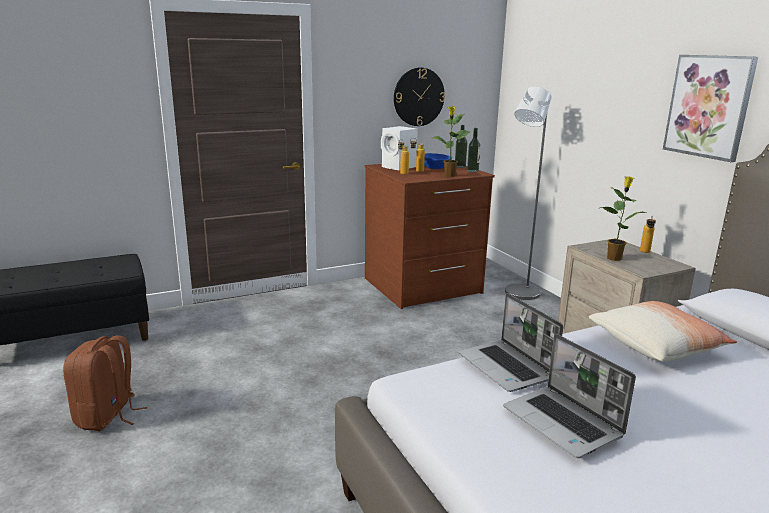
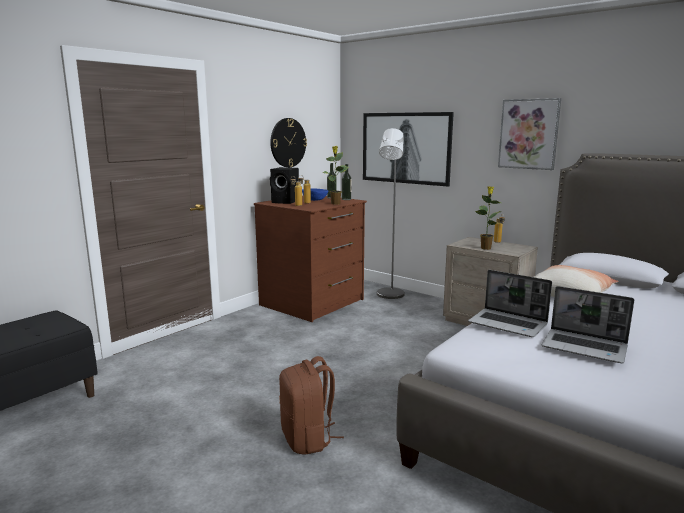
camera: 25 degrees left, 5 degrees down
brown backpack [63,335,147,431] -> brown backpack moved to [279,356,344,455]
white speaker [381,126,418,170] -> black speaker [270,167,299,204]
none -> picture [363,112,454,187]

